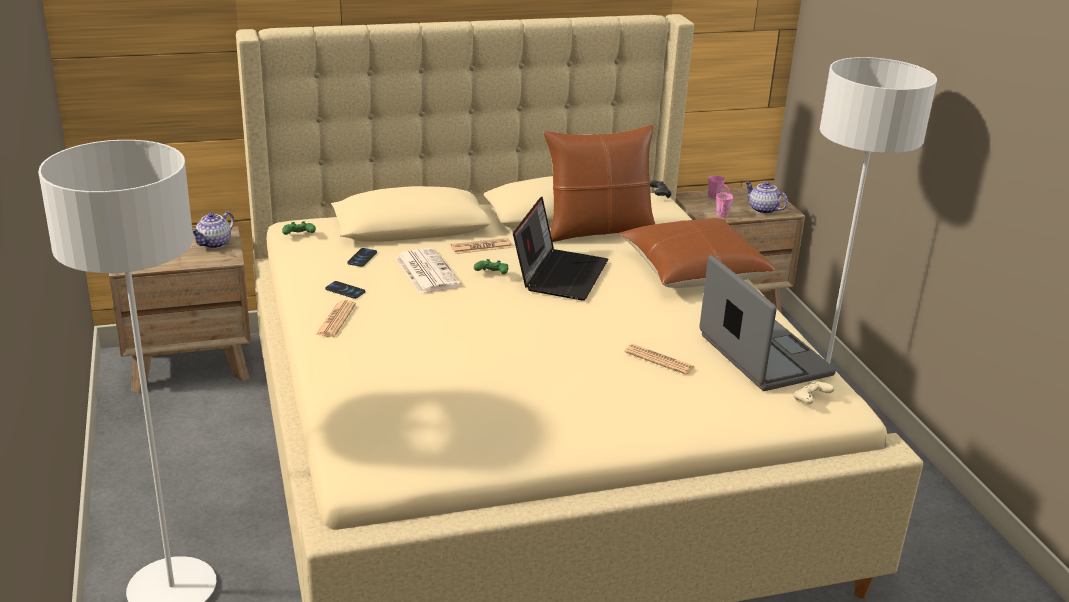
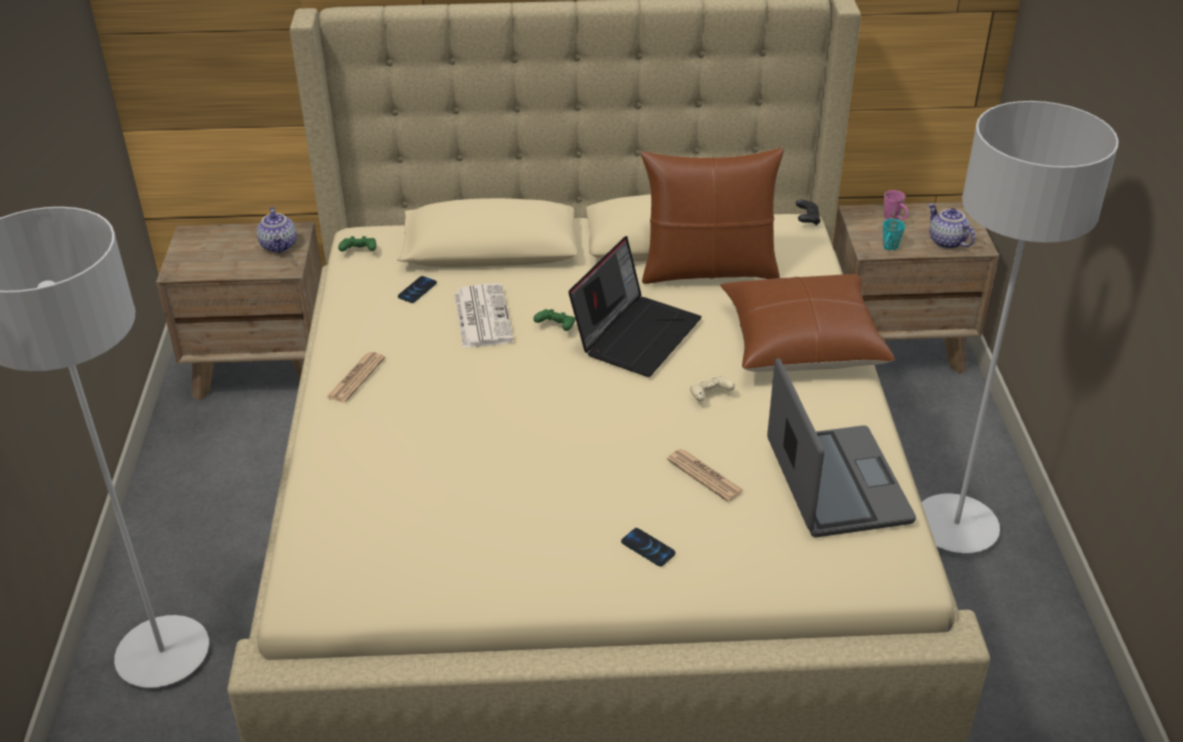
camera: 15 degrees right, 10 degrees up
teapot [192,211,234,249] -> teapot turned 60 degrees counterclockwise [257,207,297,253]
phone [325,281,366,299] -> phone moved to [621,528,676,566]
newspaper [451,238,512,254] -> none
pink mug [716,193,734,217] -> turquoise mug [883,219,905,250]
beige game controller [793,381,834,404] -> beige game controller moved to [690,376,735,401]

